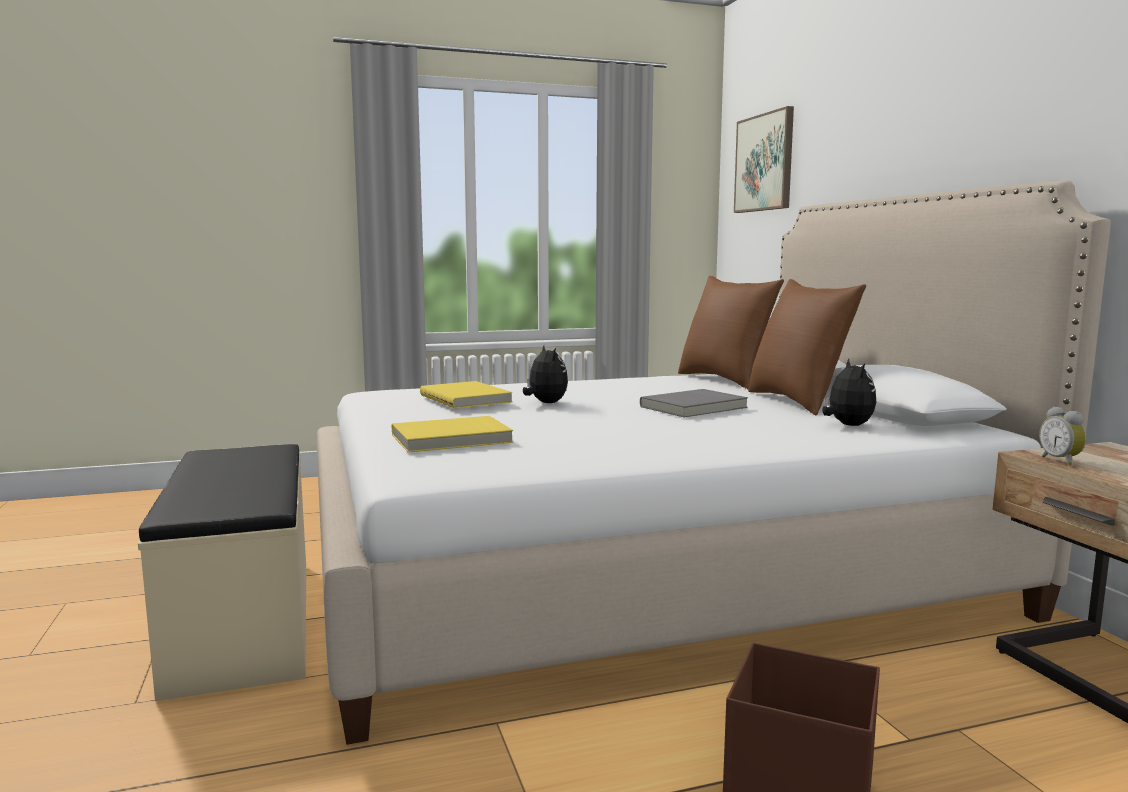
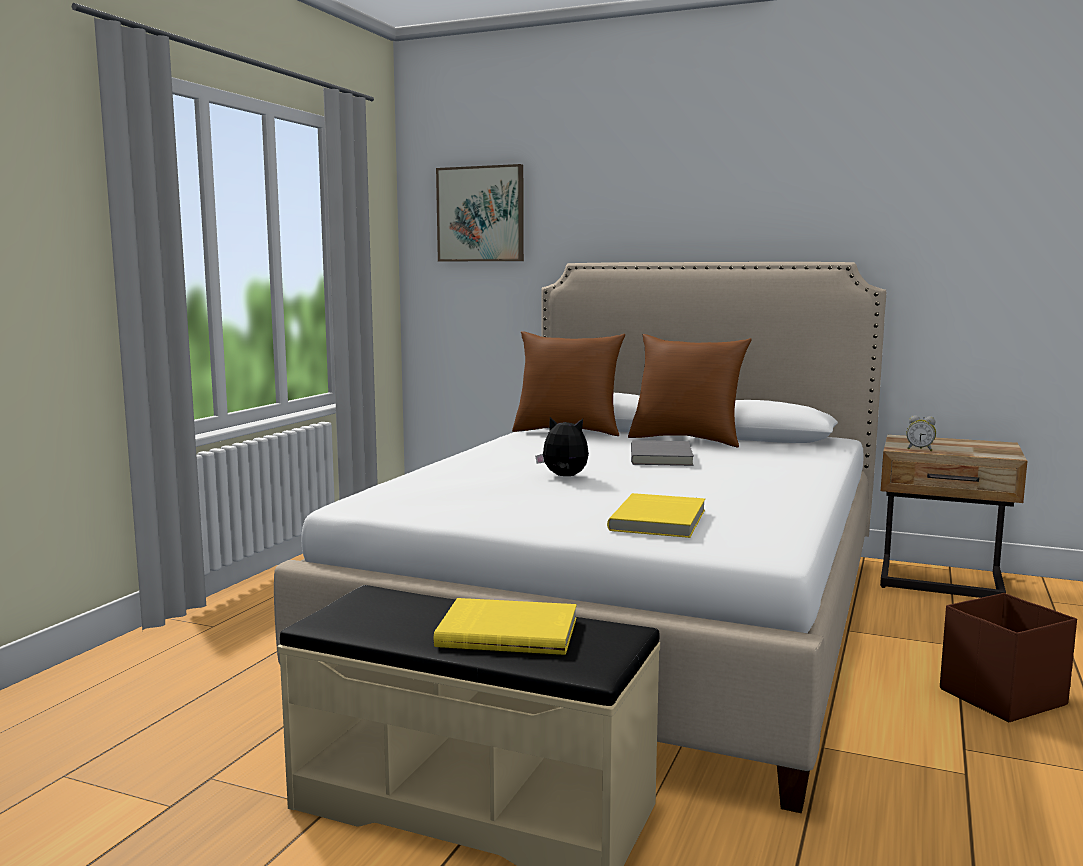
camera: 50 degrees left, 0 degrees up
yellow book [420,381,513,409] -> yellow book moved to [434,598,577,655]
plush toy [822,359,876,426] -> none

